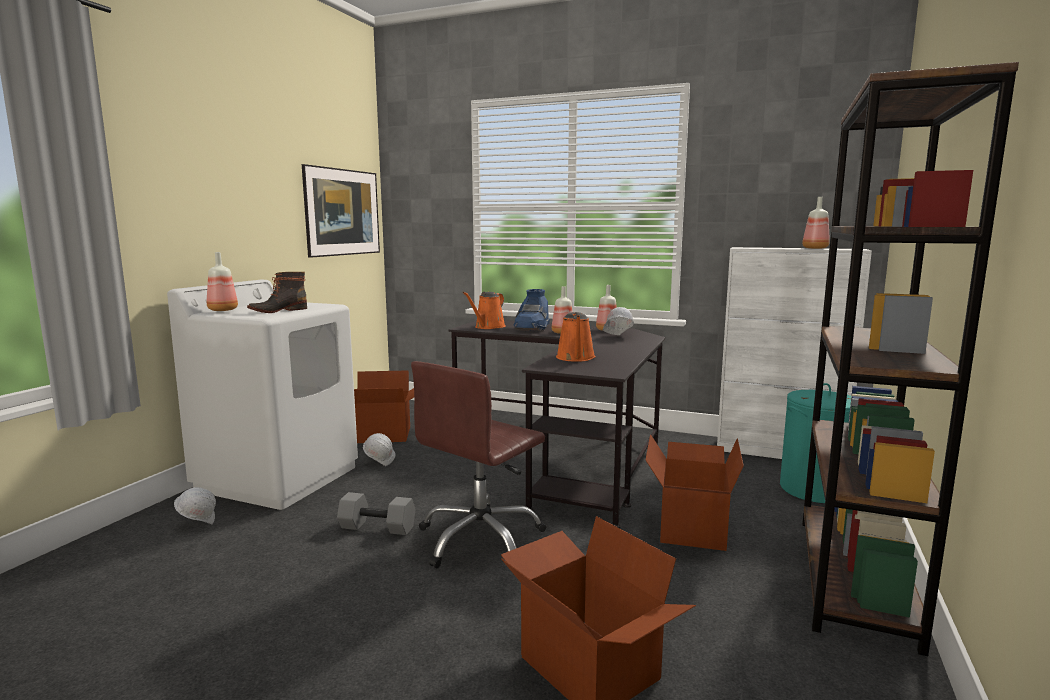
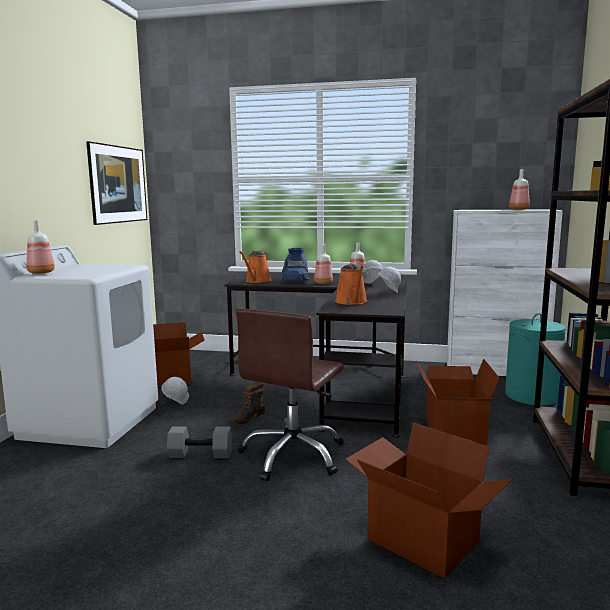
camera: 10 degrees left, 0 degrees up
white hard hat [174,487,216,524] -> white hard hat moved to [377,267,401,293]
boot [247,272,307,313] -> boot moved to [229,383,265,424]

